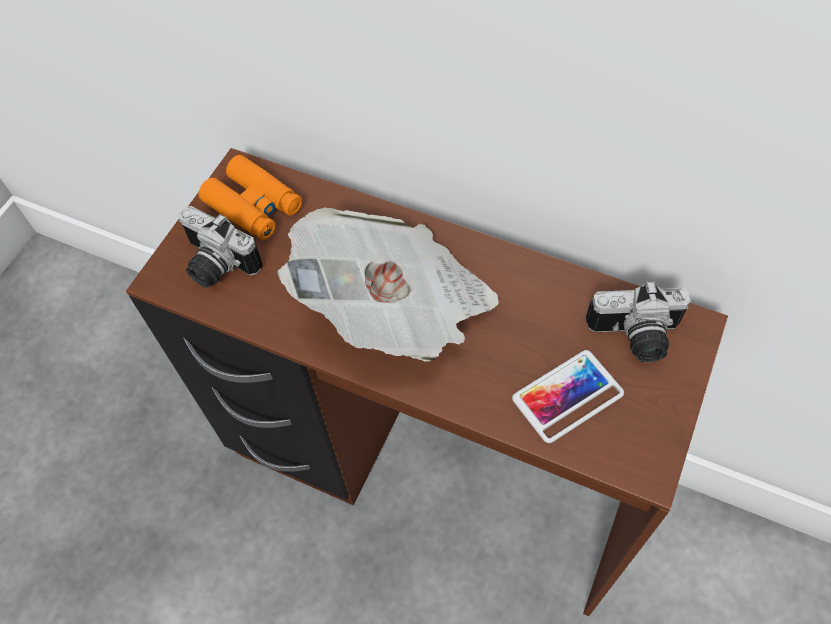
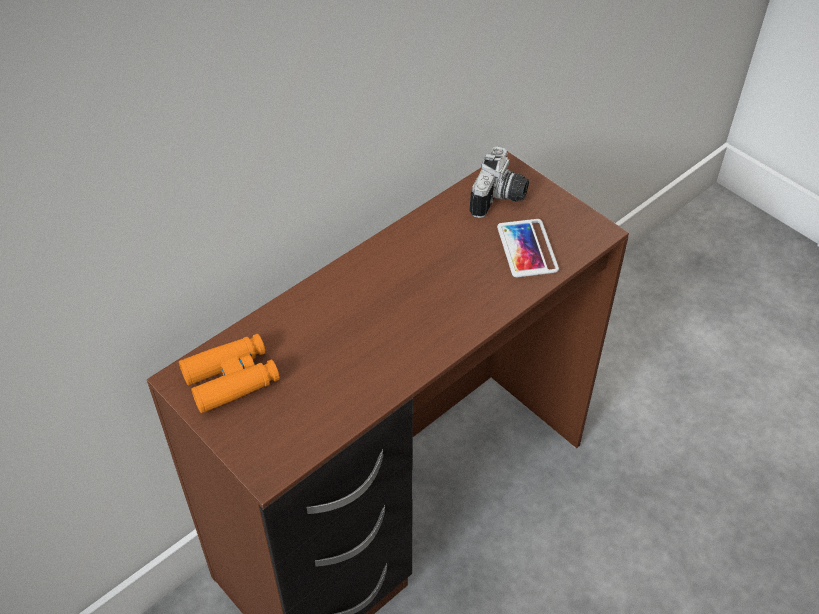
camera: 70 degrees left, 10 degrees down
camera [179,206,263,288] -> none
newspaper [277,207,499,362] -> none

